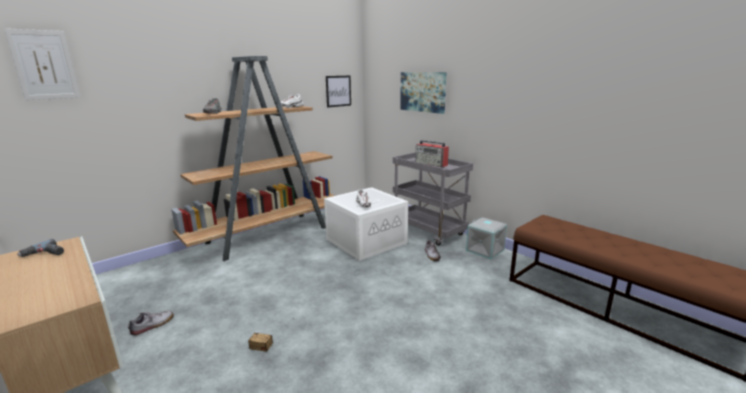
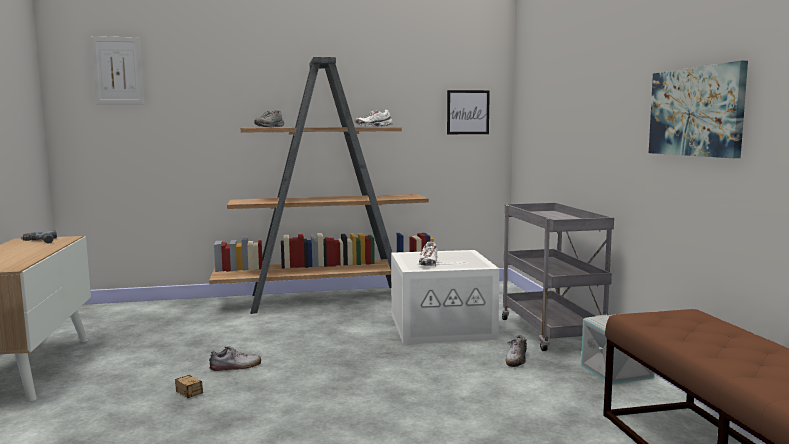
camera: 30 degrees right, 10 degrees down
shoe [128,311,174,336] -> shoe moved to [209,346,261,371]
picture [400,72,447,114] -> picture moved to [649,61,748,158]
radio [415,140,449,167] -> none

